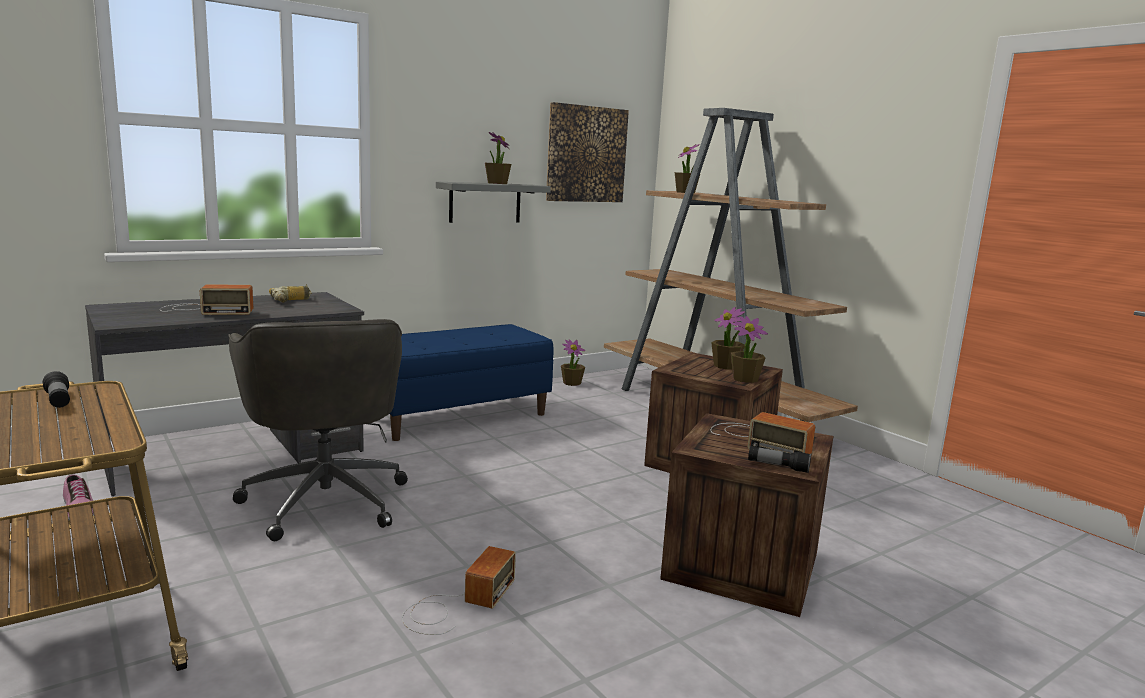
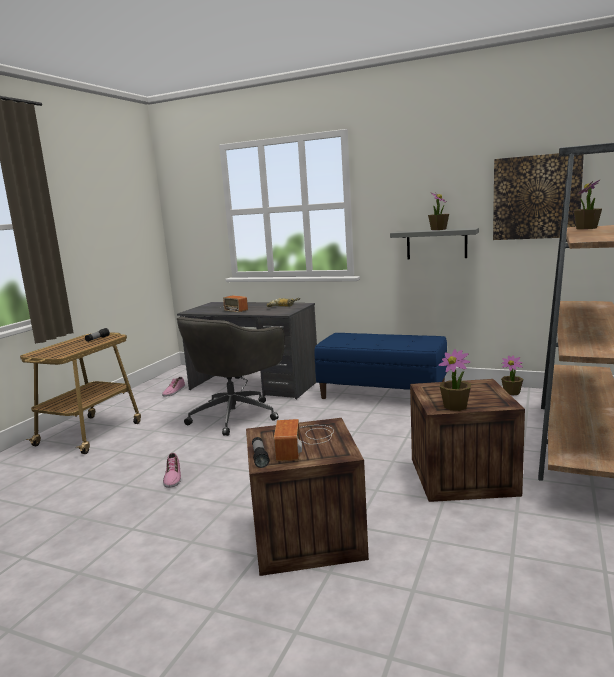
camera: 60 degrees right, 0 degrees up
radio [402,546,516,635] -> shoe [163,453,181,488]
potted plant [711,307,745,370] -> none

